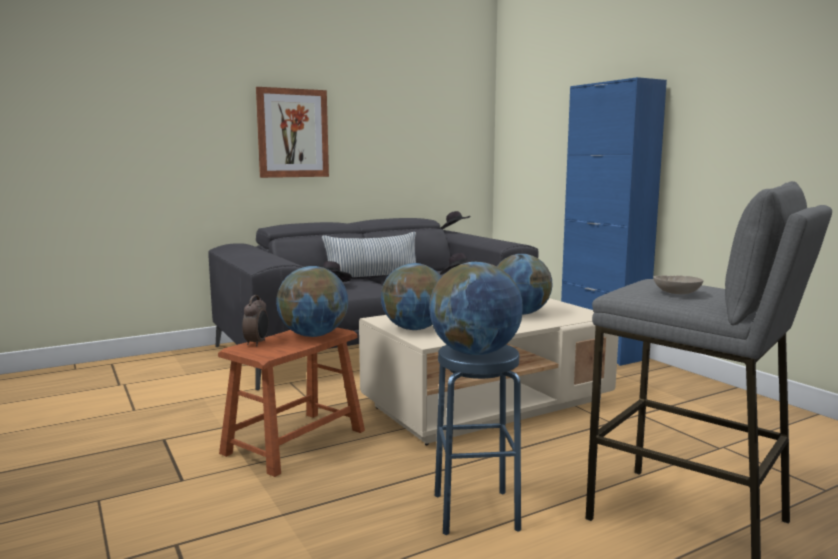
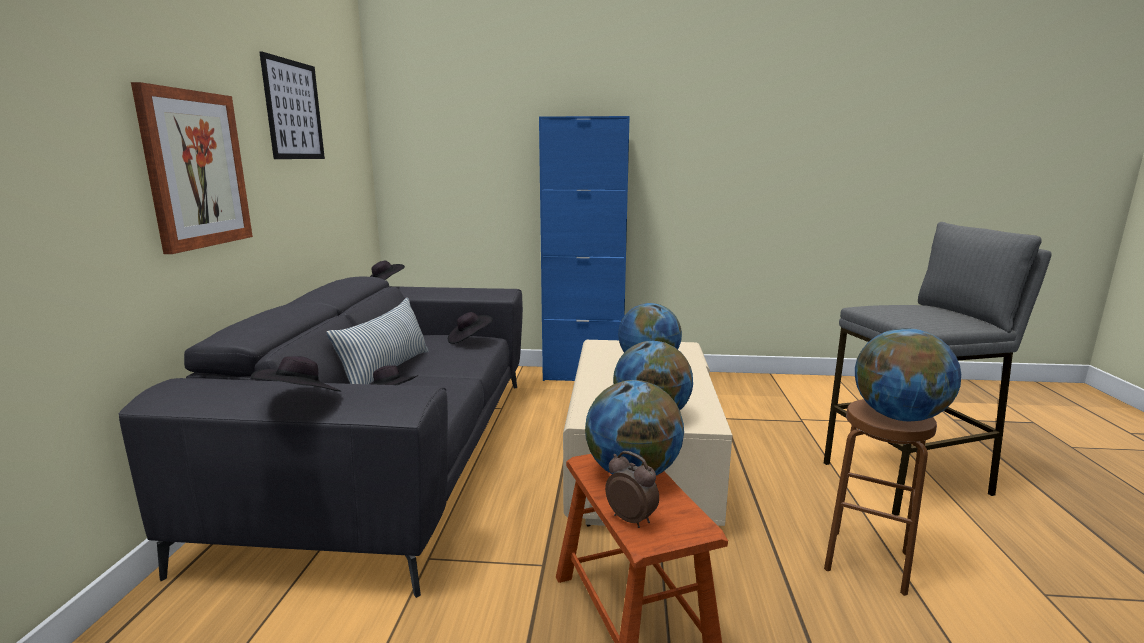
camera: 55 degrees left, 5 degrees up
blue stool [435,345,521,535] -> brown stool [824,399,937,596]
beige bowl [653,275,704,294] -> none
none -> black hat [251,356,341,391]
none -> picture [259,52,325,159]

